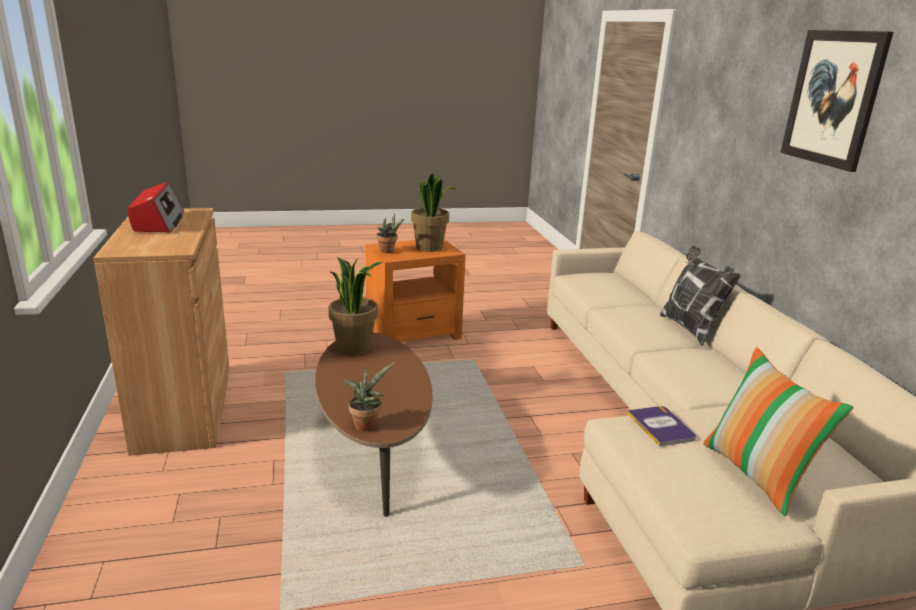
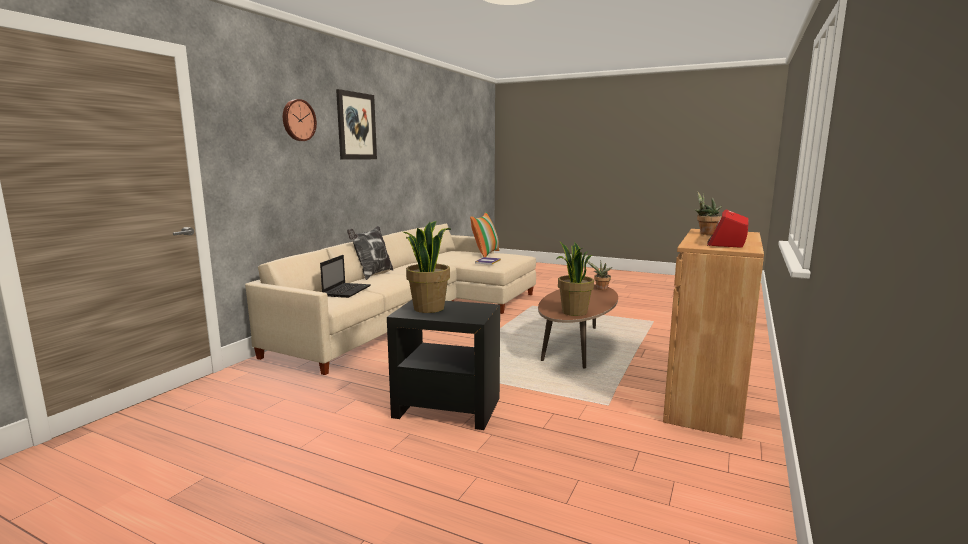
camera: 140 degrees left, 10 degrees down
orange side table [365,240,466,342] -> black side table [387,300,500,430]
potted plant [376,214,404,253] -> potted plant moved to [695,191,722,235]
none -> wall clock [283,99,317,141]
none -> laptop [320,255,371,298]

